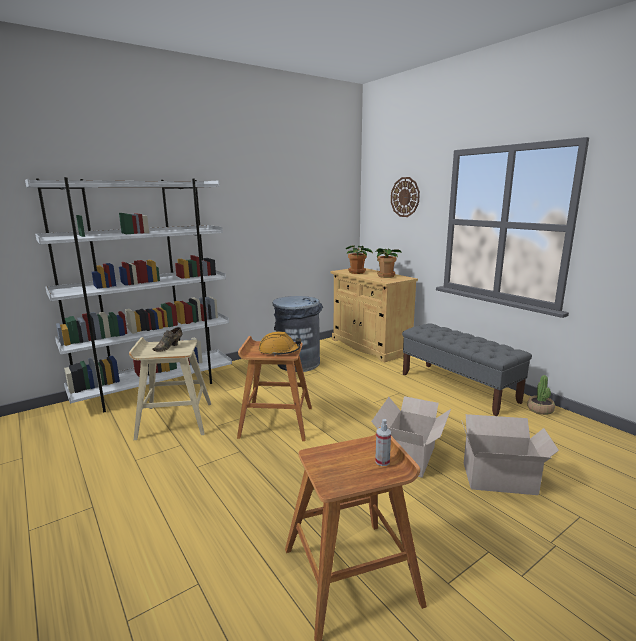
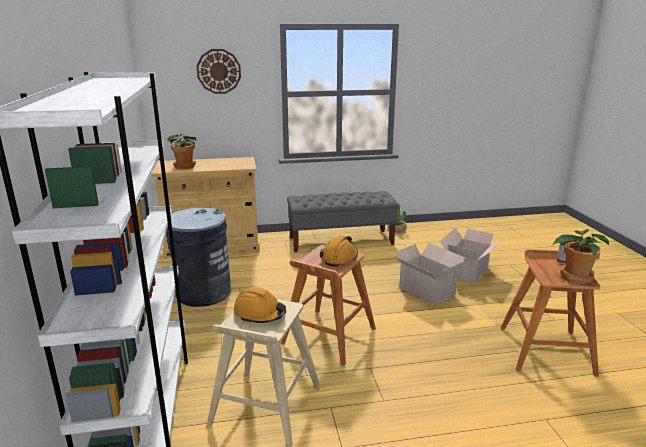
camera: 65 degrees left, 5 degrees up
brown shoe [152,327,182,352] -> orange hard hat [233,288,286,323]
potted plant [376,248,402,278] -> potted plant moved to [552,229,609,284]

